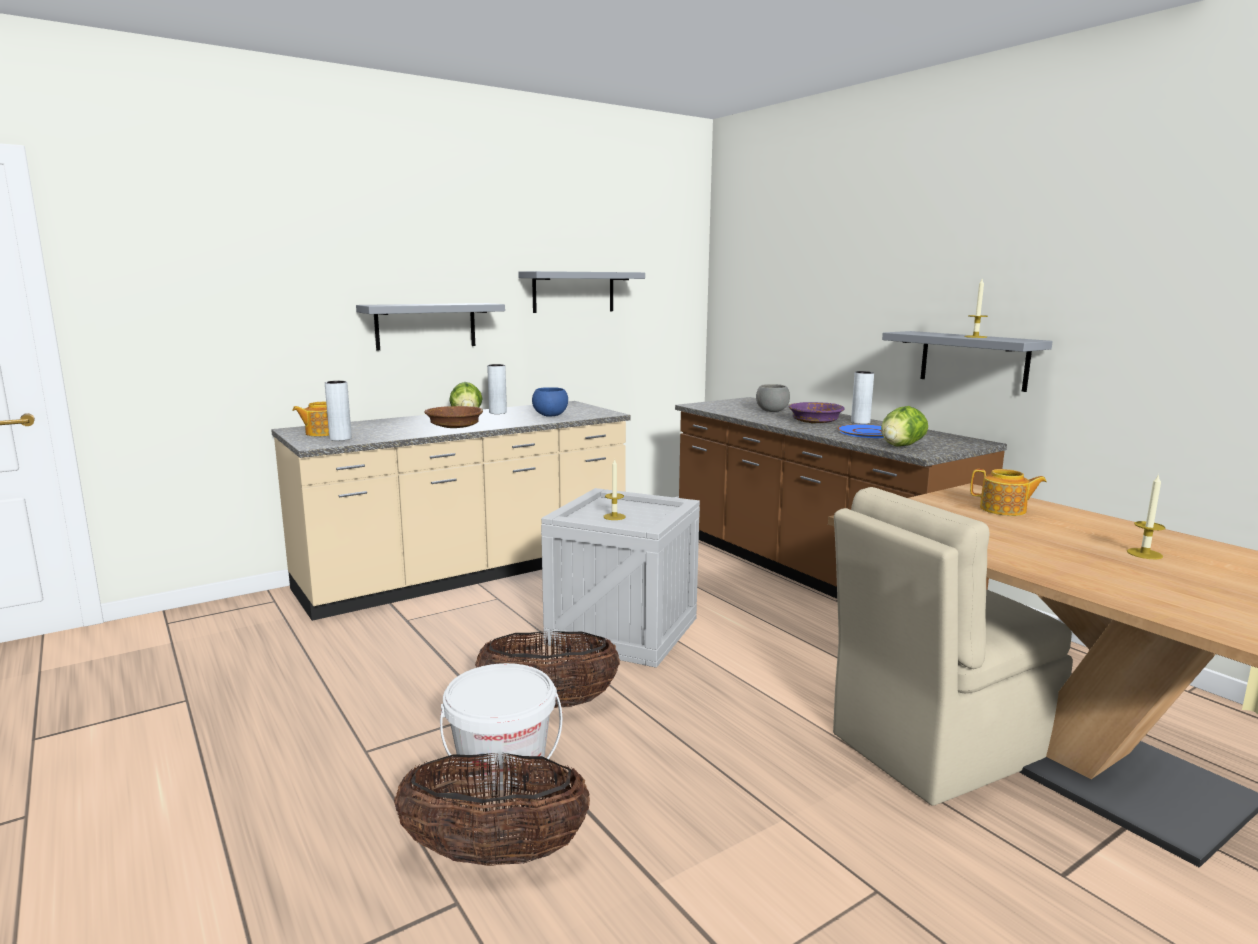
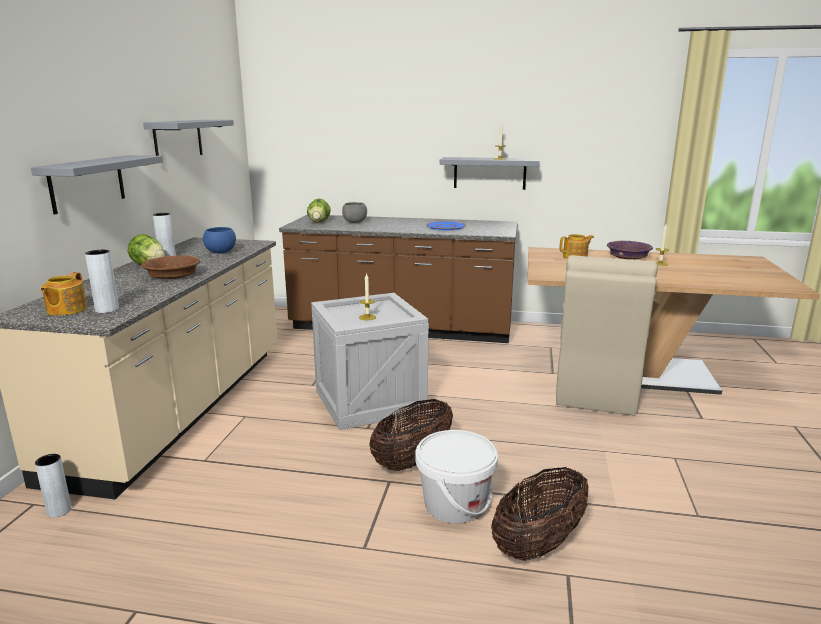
camera: 45 degrees left, 5 degrees up
purple bowl [788,402,845,423] -> purple bowl moved to [607,241,653,259]
grey vase [851,371,874,424] -> grey vase moved to [35,454,72,518]
lettuce [881,406,928,446] -> lettuce moved to [307,199,331,223]

